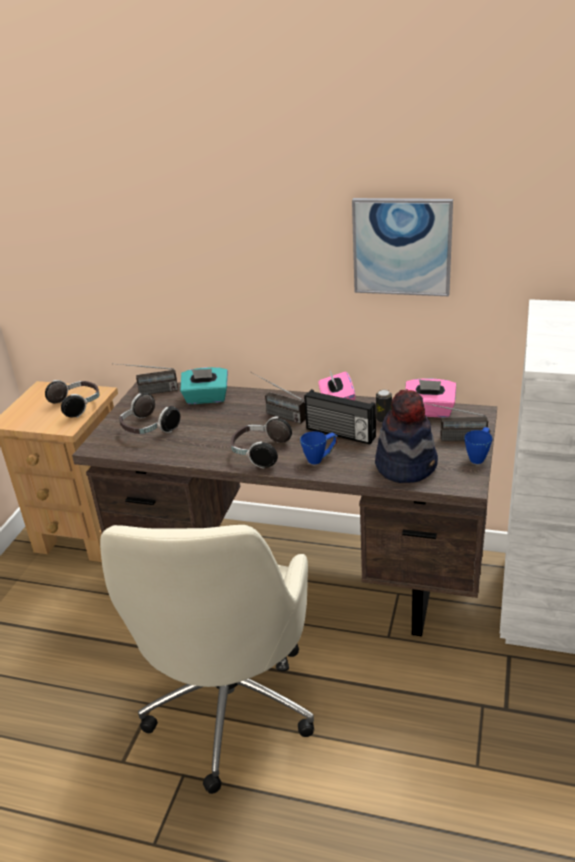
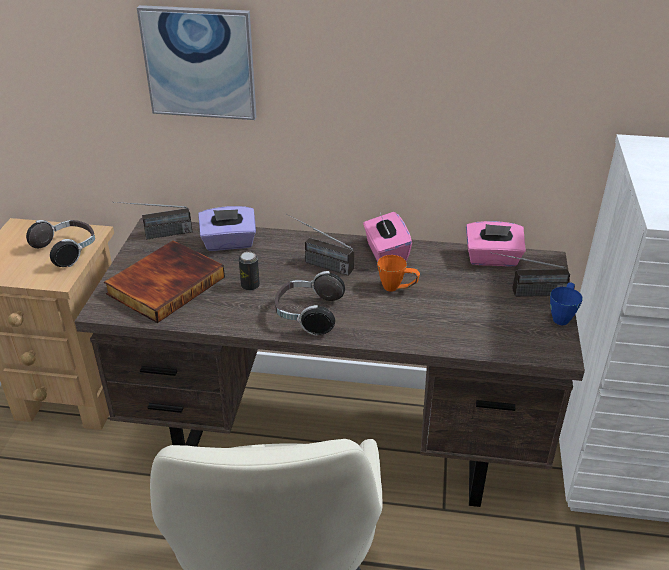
camera: 10 degrees left, 5 degrees up
headphones [119,393,181,434] -> book [104,241,225,323]
turquoise tissue box [180,367,228,404] -> purple tissue box [198,206,256,251]
blue mug [300,431,337,464] -> none
radio [304,389,376,444] -> orange mug [377,255,420,291]
picture [352,198,453,296] -> picture moved to [137,5,257,120]
hat [375,389,438,483] -> none
can [376,390,392,423] -> can moved to [239,252,260,291]

